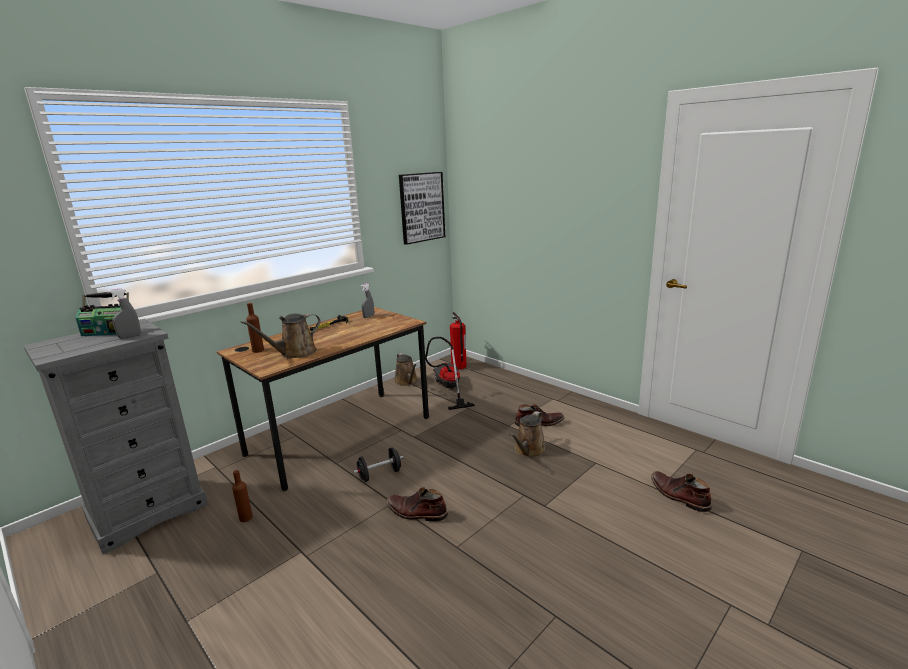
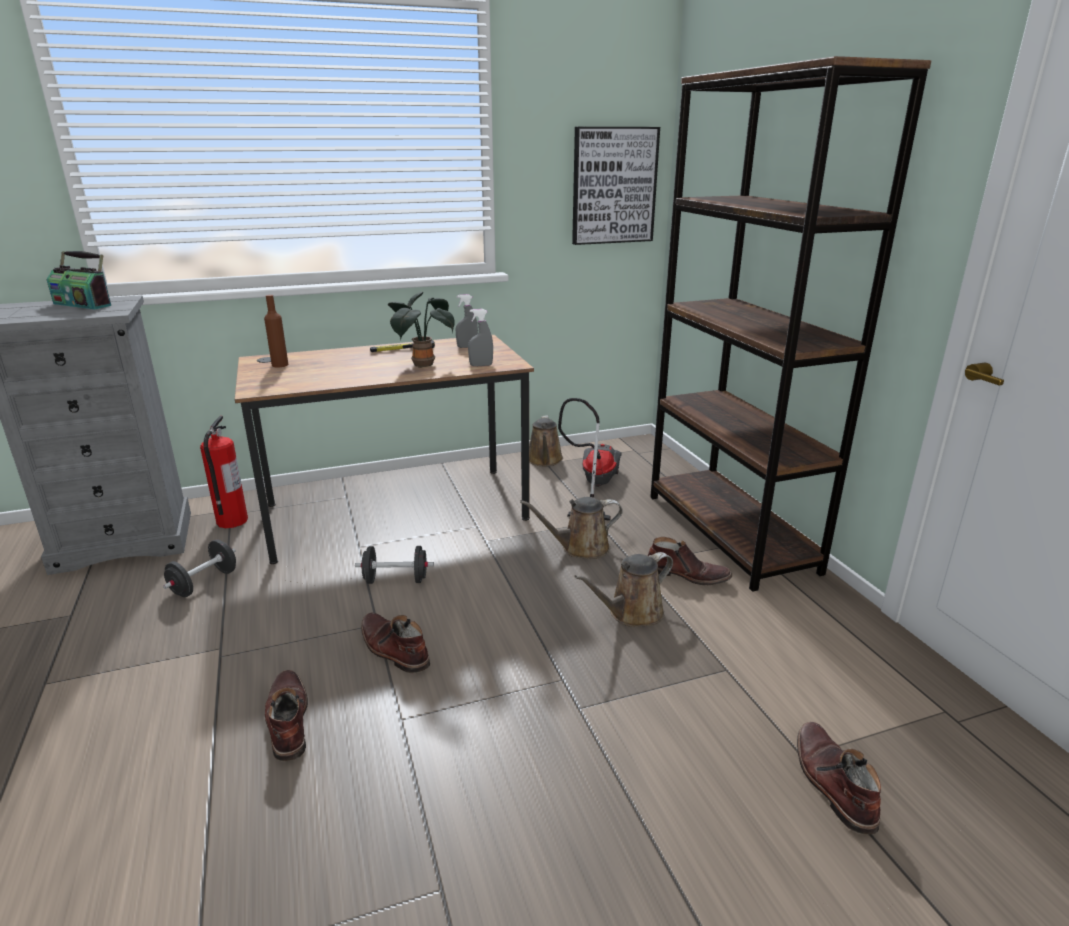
camera: 25 degrees right, 5 degrees up
grey spray bottle [107,288,141,339] -> grey spray bottle moved to [468,309,493,366]
brown bottle [232,470,253,522] -> black dumbbell [163,539,236,597]
brown watering can [241,313,320,359] -> brown watering can moved to [520,497,623,559]
fire extinguisher [450,312,467,370] -> fire extinguisher moved to [200,415,248,528]
none -> brown boot [265,670,308,761]
none -> potted plant [388,292,454,368]
none -> brown bookcase [650,56,932,592]

